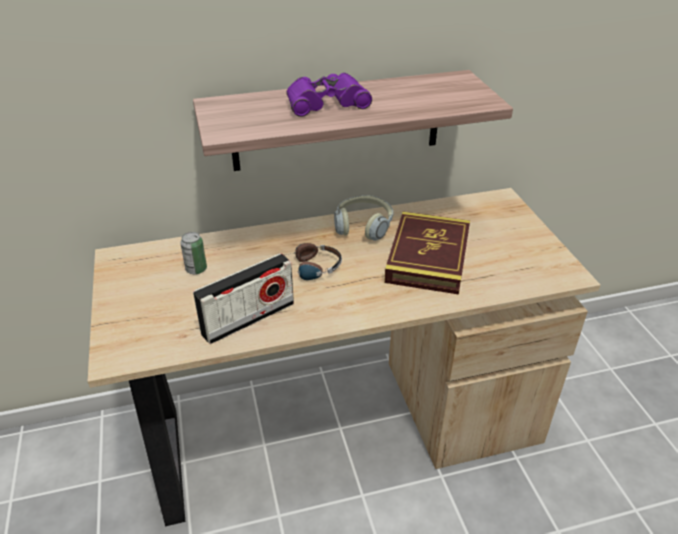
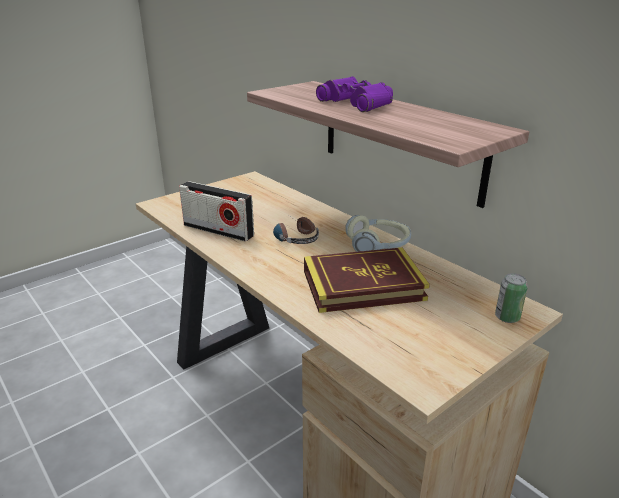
camera: 65 degrees right, 10 degrees down
can [180,232,207,274] -> can moved to [495,273,528,323]

